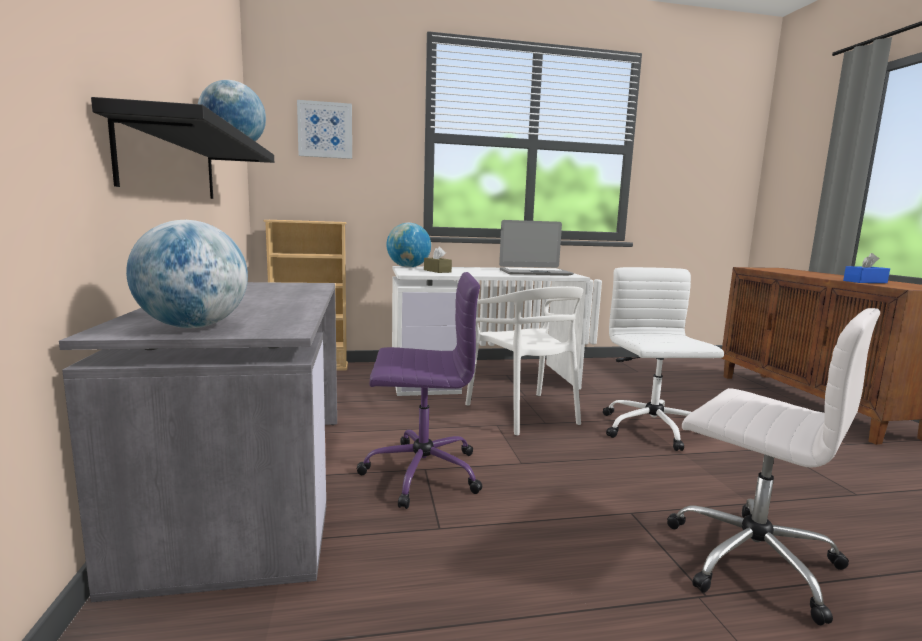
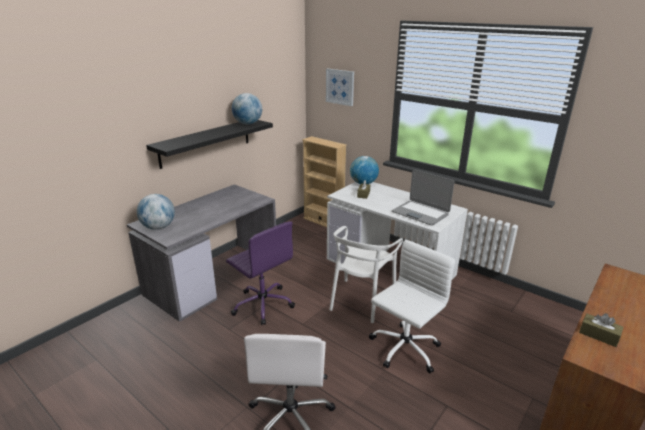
camera: 50 degrees right, 15 degrees up
blue tissue box [843,253,890,283] -> brown tissue box [579,313,623,347]

